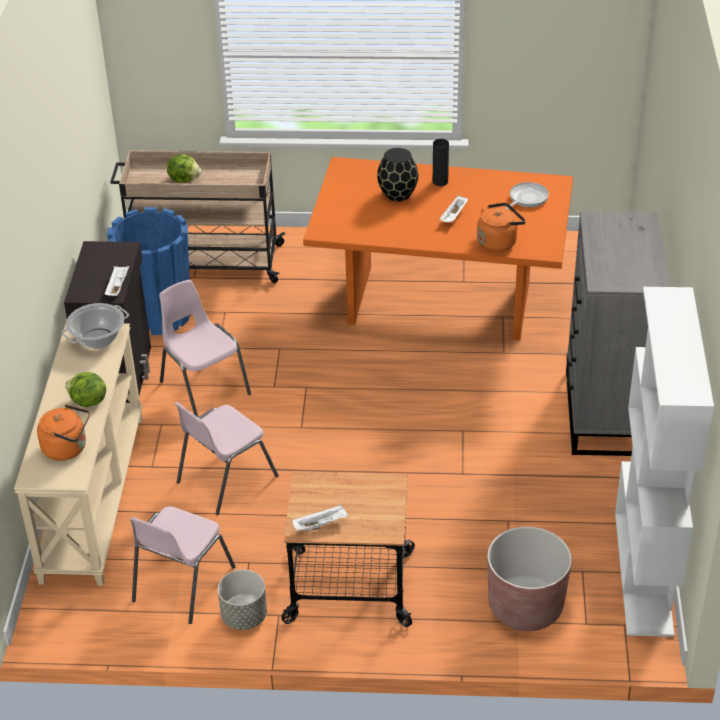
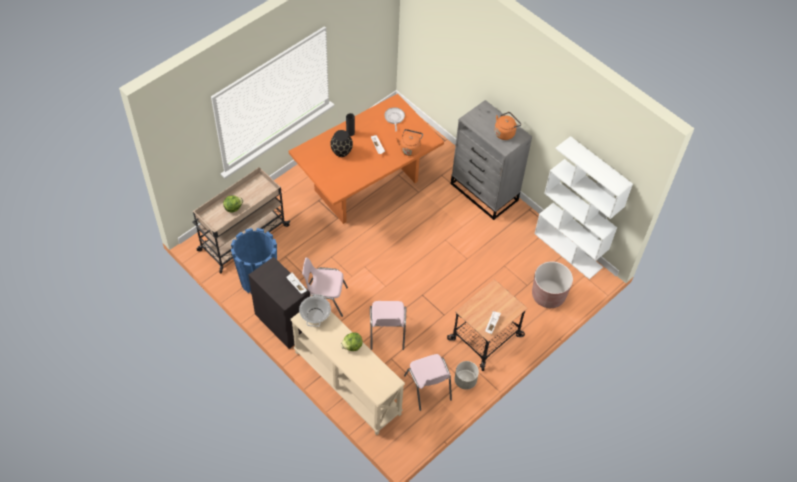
camera: 50 degrees left, 15 degrees up
orange kettle [37,404,90,461] -> orange kettle moved to [494,112,521,140]

